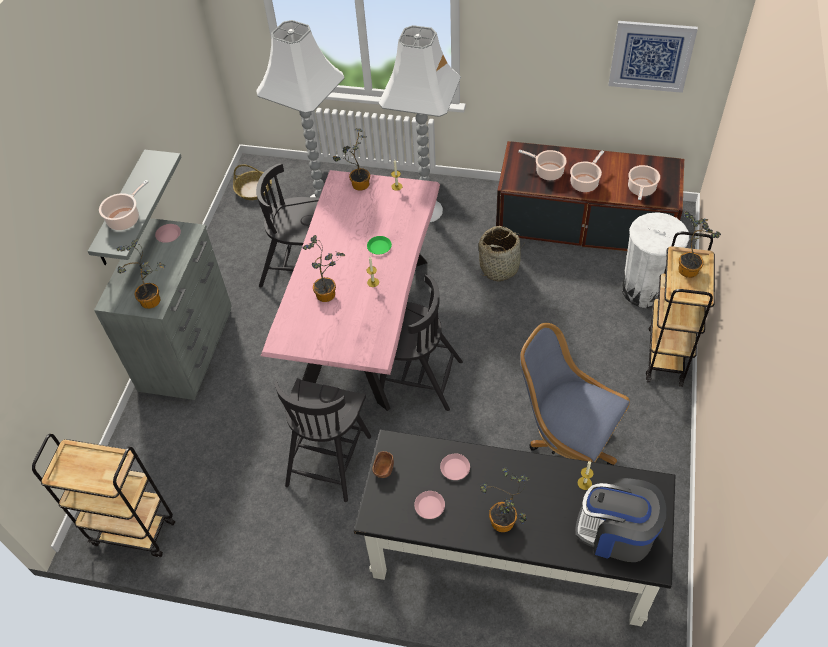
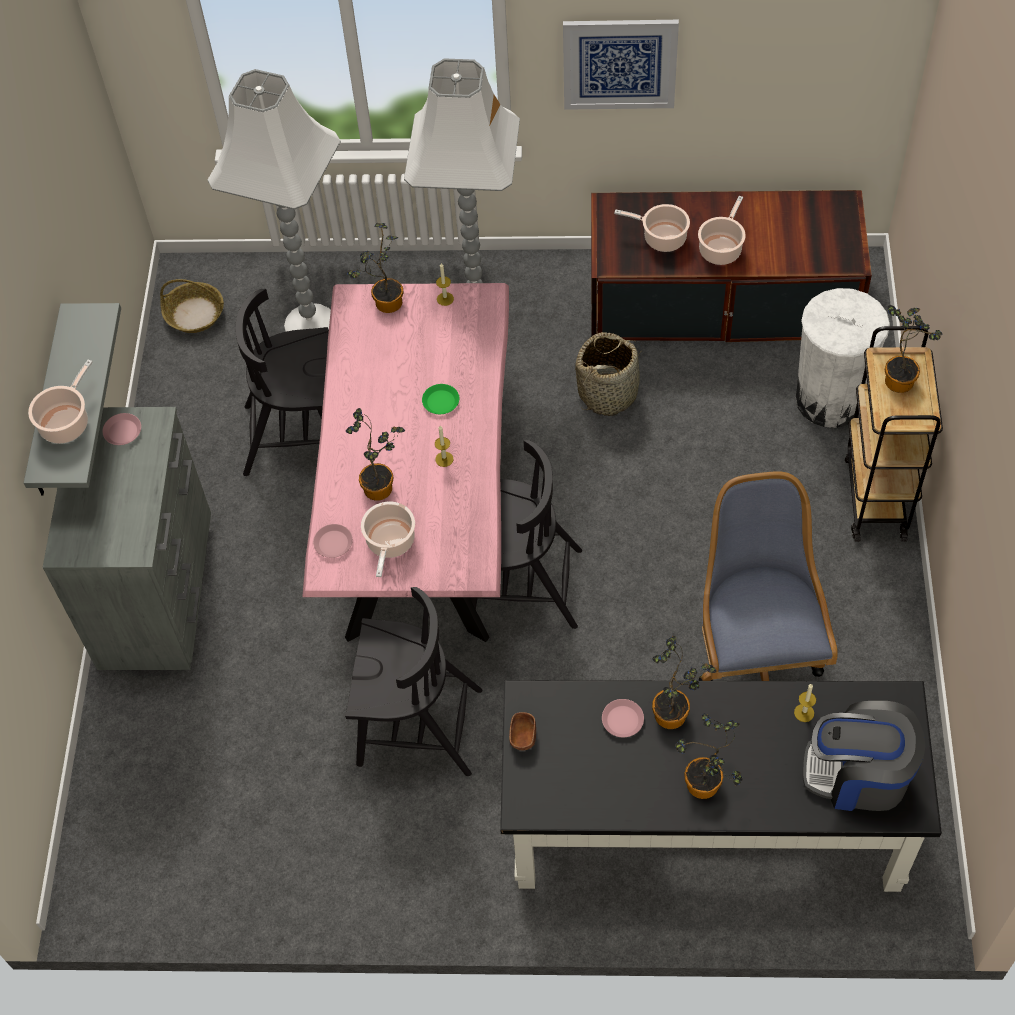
camera: 10 degrees left, 5 degrees up
brown cart [32,434,175,557] -> none
potted plant [116,239,165,309] -> potted plant moved to [652,636,716,729]
black chair [275,378,371,502] -> black chair turned 90 degrees counterclockwise [345,587,483,776]
pink plate [414,491,445,519] -> pink plate moved to [313,524,353,558]
blue office chair [520,323,630,465] -> blue office chair turned 60 degrees clockwise [699,471,838,681]
picture [608,21,698,93] -> picture moved to [563,20,679,110]
cooking pot [628,165,660,200] -> cooking pot moved to [361,502,415,577]

